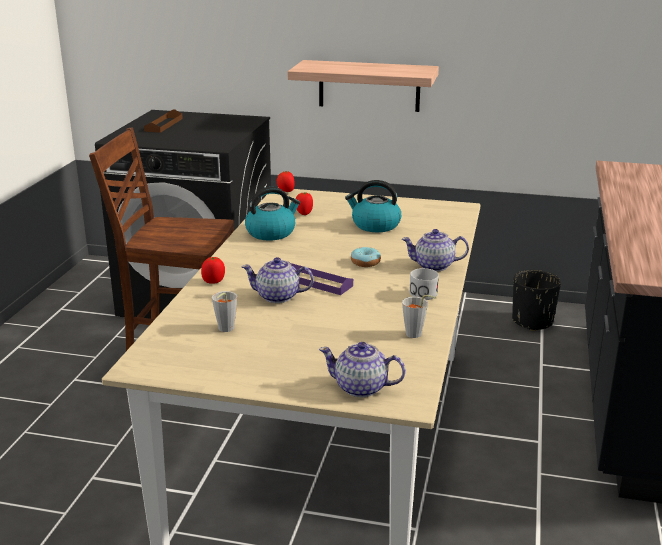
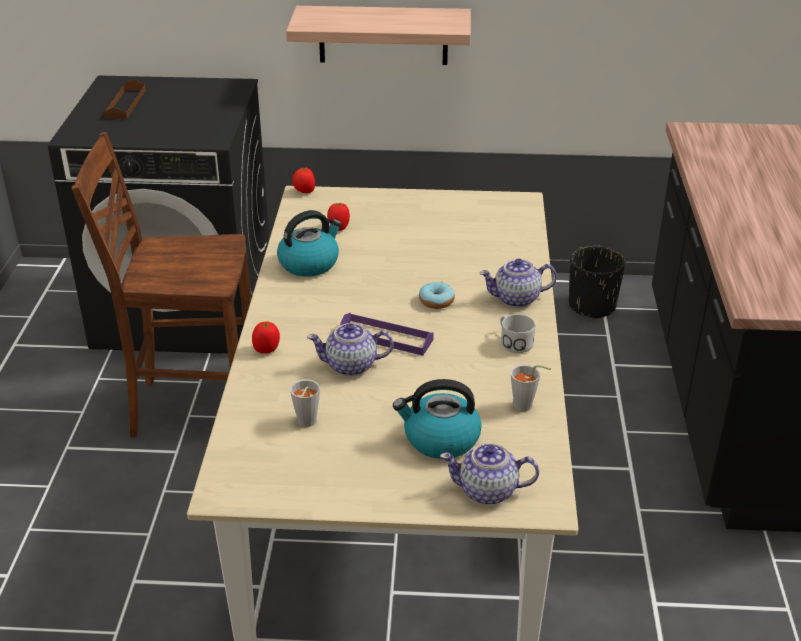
camera: 10 degrees left, 10 degrees up
kettle [345,180,401,232] -> kettle moved to [393,379,482,459]

